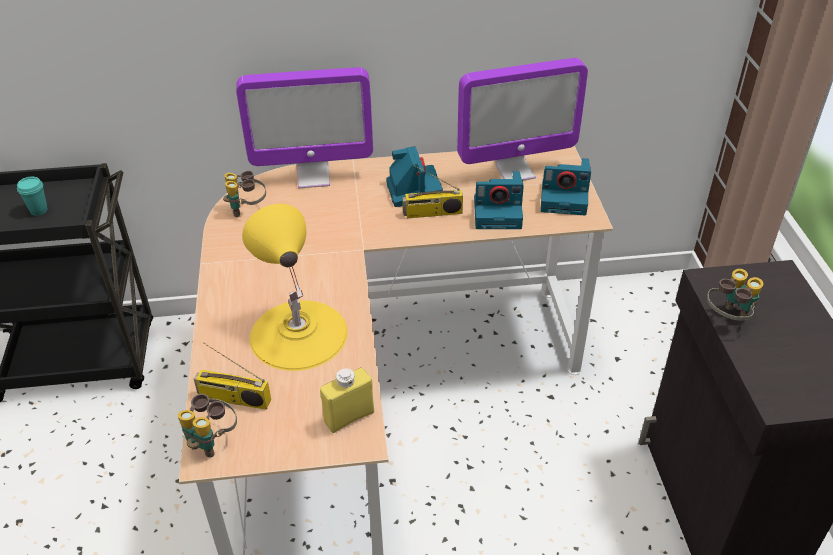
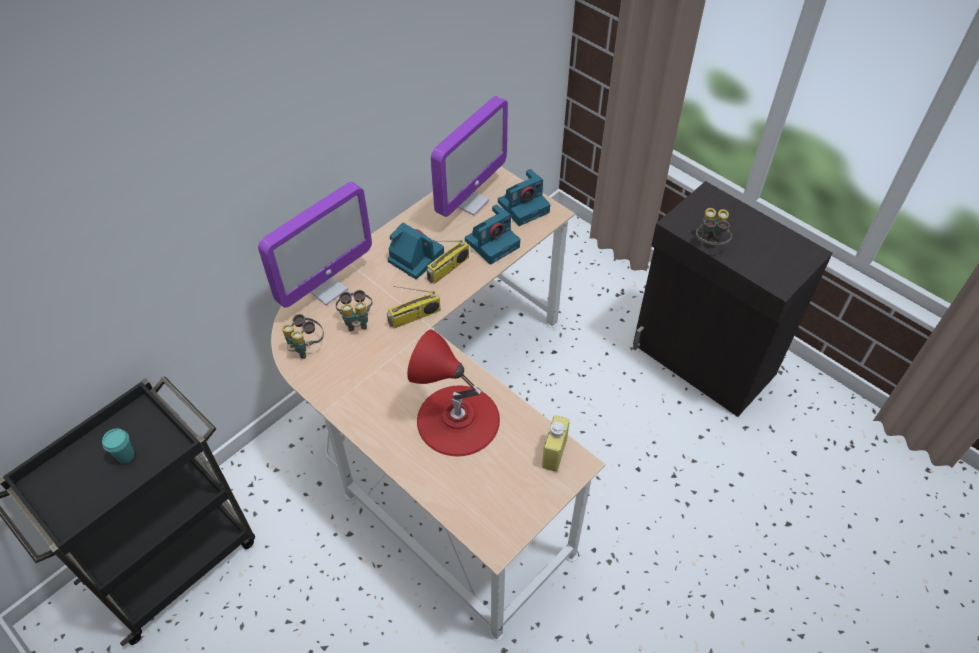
camera: 40 degrees left, 10 degrees up
binoculars [178,394,237,458] -> binoculars moved to [335,290,372,331]
radio [194,342,271,410] -> radio moved to [387,286,441,328]
yellow table lamp [242,204,348,371] -> red table lamp [407,330,500,456]

